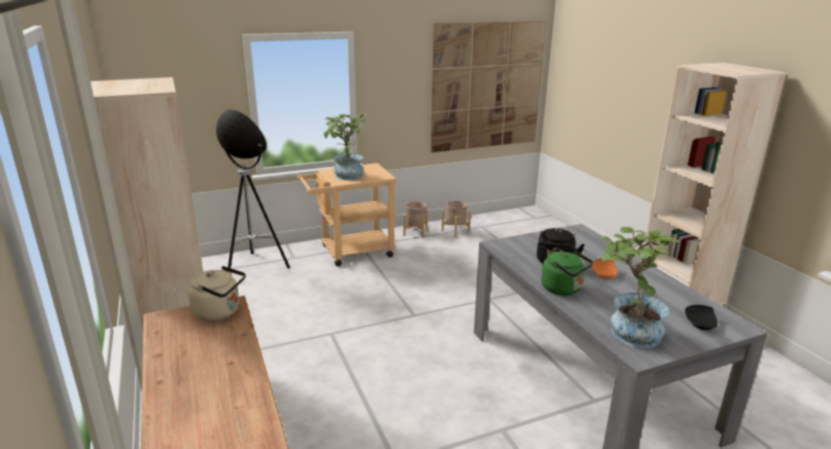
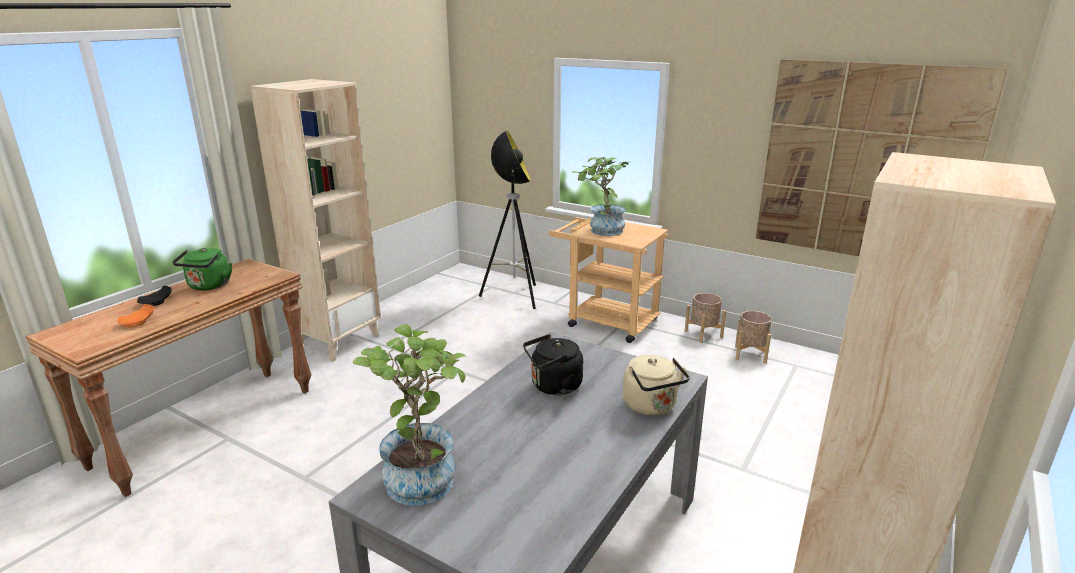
camera: 55 degrees right, 0 degrees up
beige kettle [188,266,245,321] -> beige kettle moved to [623,355,690,416]
green kettle [541,250,593,295] -> green kettle moved to [172,248,232,291]
orange plate [591,259,617,279] -> orange plate moved to [117,304,154,327]
black plate [685,305,718,330] -> black plate moved to [137,286,172,306]

